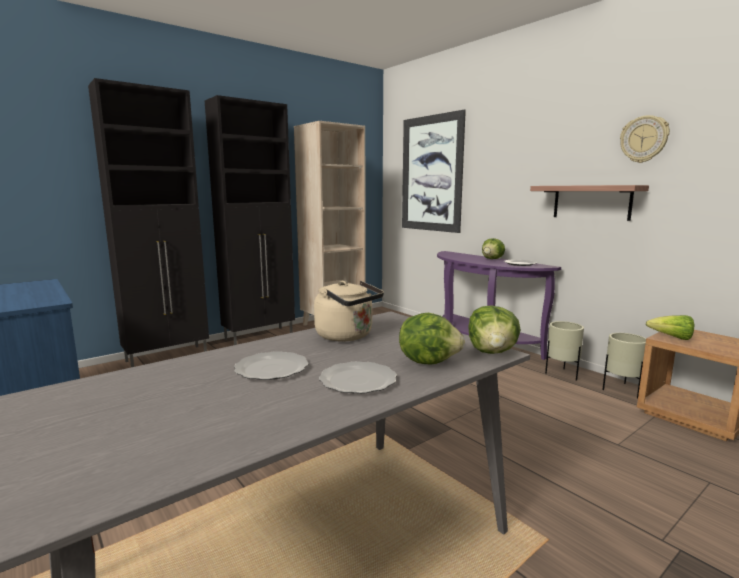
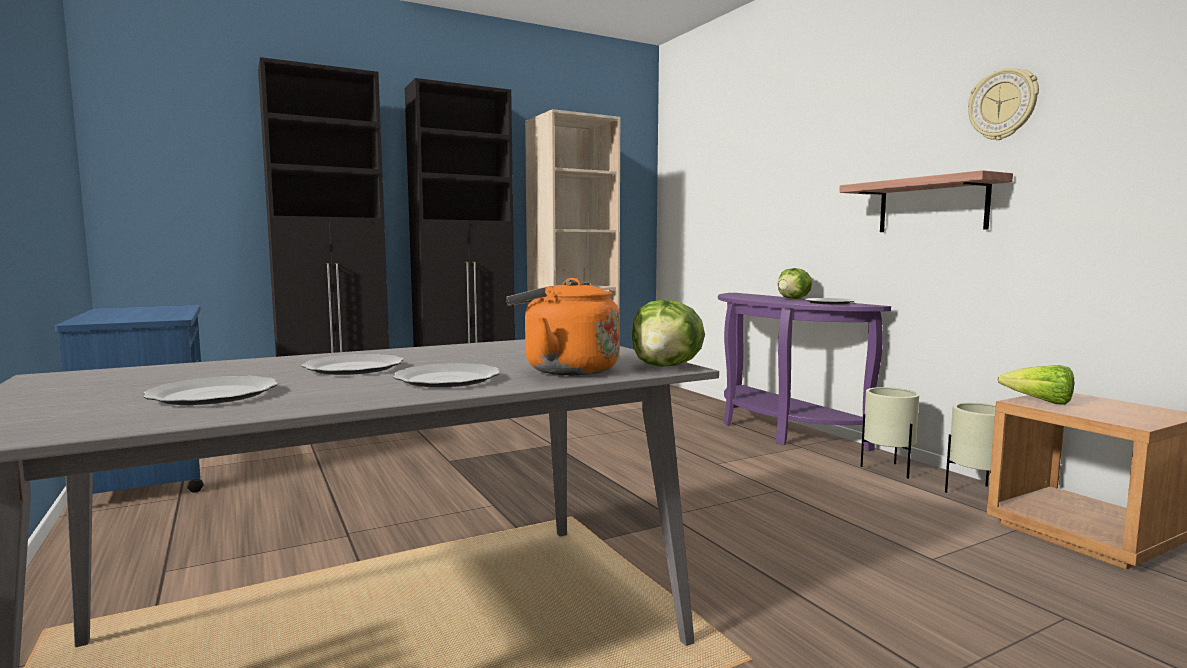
camera: 10 degrees right, 5 degrees down
beige kettle [314,281,384,342] -> none
lettuce [399,313,465,364] -> orange kettle [506,278,620,375]
picture [402,109,466,233] -> none
none -> plate [143,376,278,405]

